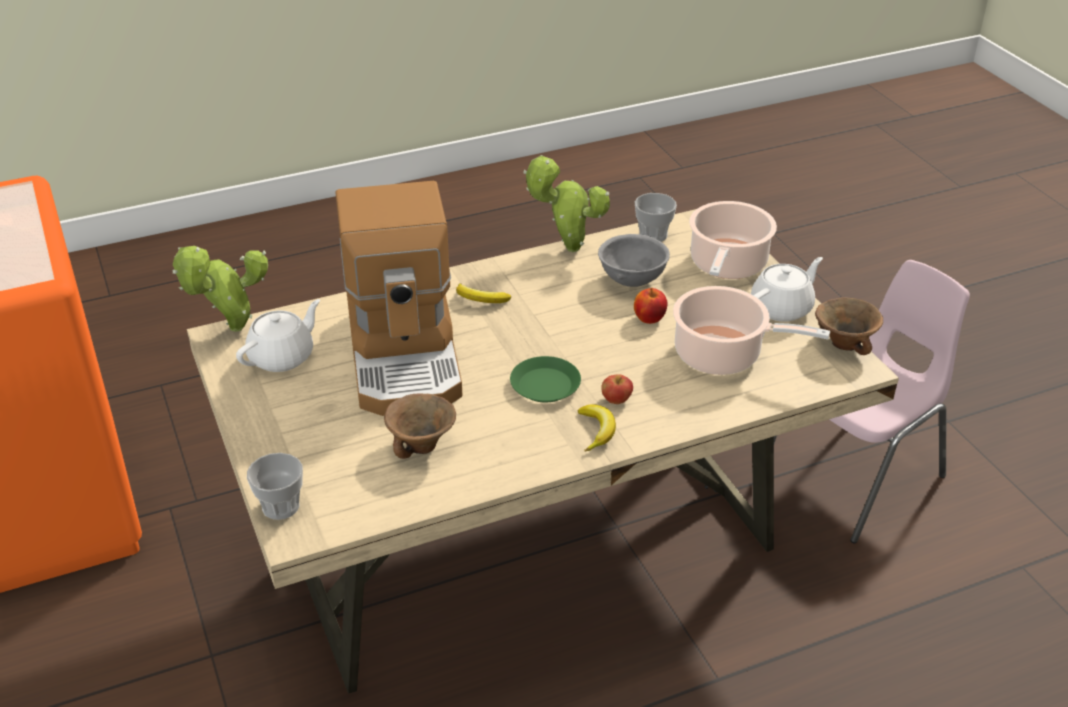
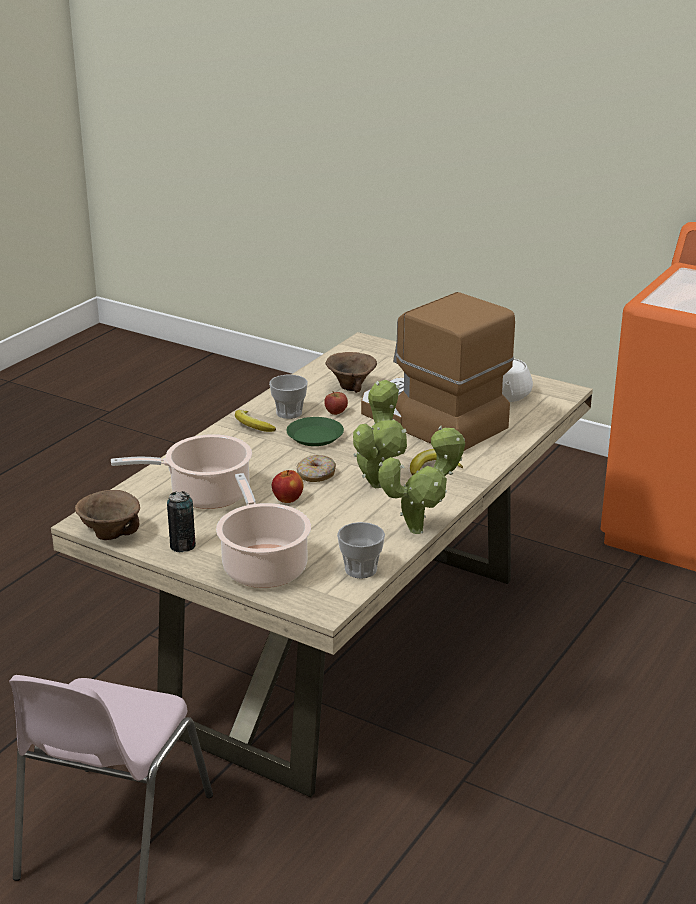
camera: 145 degrees right, 10 degrees down
potted plant [172,246,268,332] -> potted plant moved to [353,380,407,488]
cup [247,453,303,520] -> cup moved to [269,375,308,419]
grey bowl [598,234,670,287] -> none
apple [601,374,633,404] -> apple moved to [324,391,348,415]
white teapot [751,257,823,322] -> can [167,491,196,552]
none -> donut [297,455,336,482]

